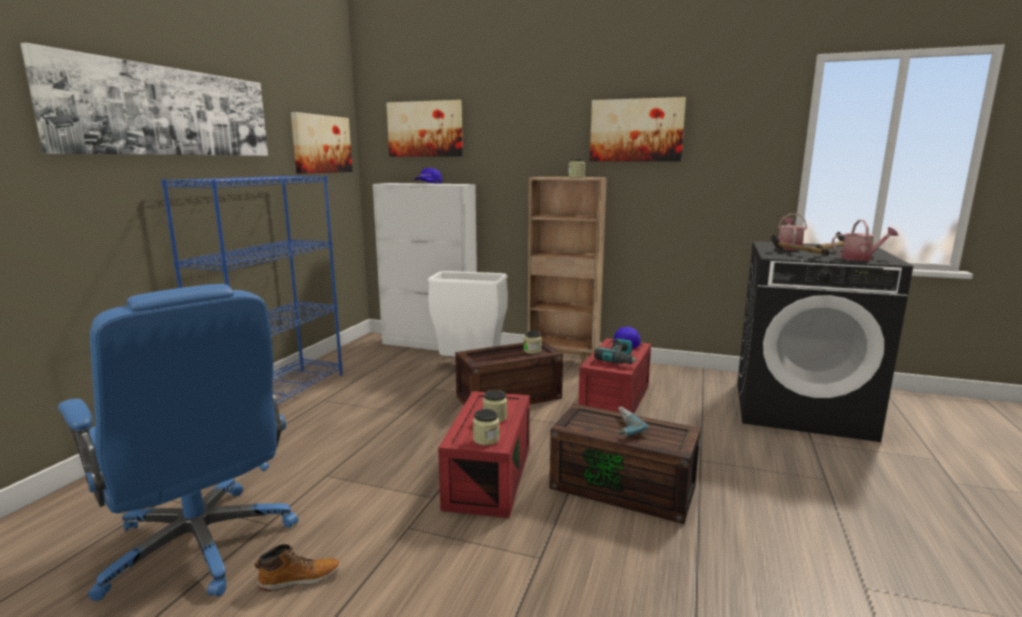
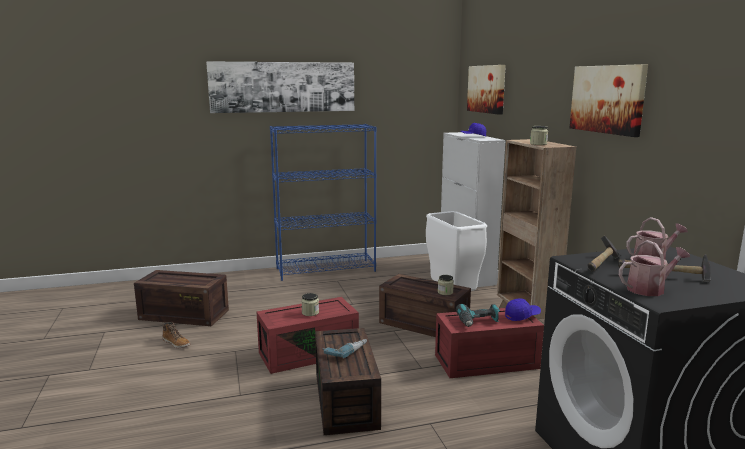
camera: 55 degrees right, 0 degrees up
blue office chair [58,284,298,601] -> crate [134,270,229,326]
picture [291,112,352,174] -> none
jar [473,409,499,445] -> none
watering can [832,220,898,261] -> watering can turned 75 degrees counterclockwise [619,240,690,296]

